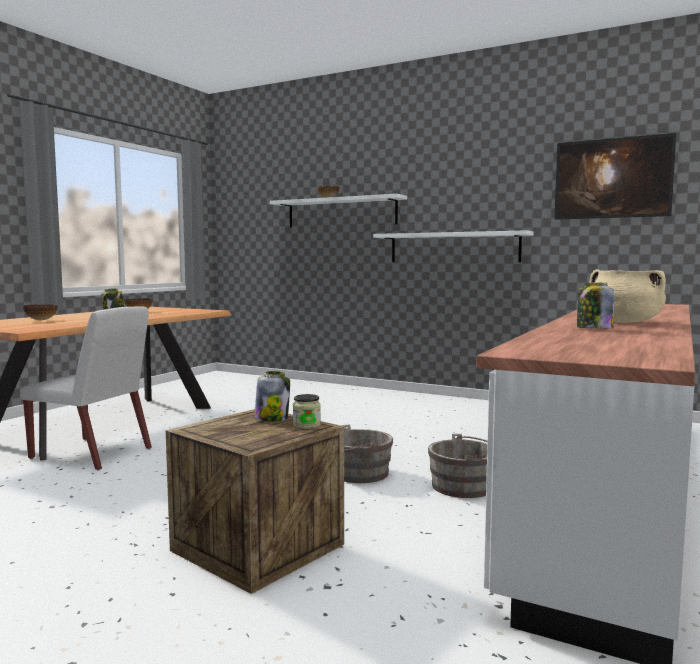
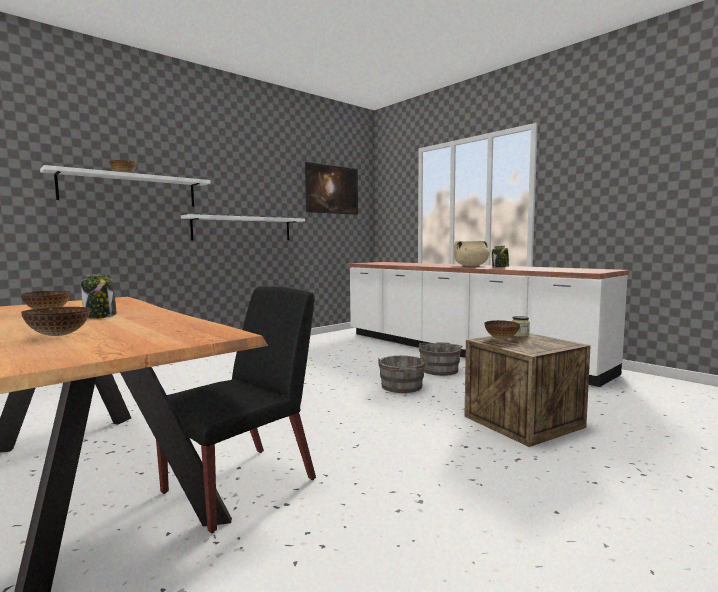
camera: 70 degrees left, 0 degrees up
white chair [20,306,152,470] -> black chair [156,286,316,533]
jar [255,371,290,421] -> bowl [485,320,520,339]

